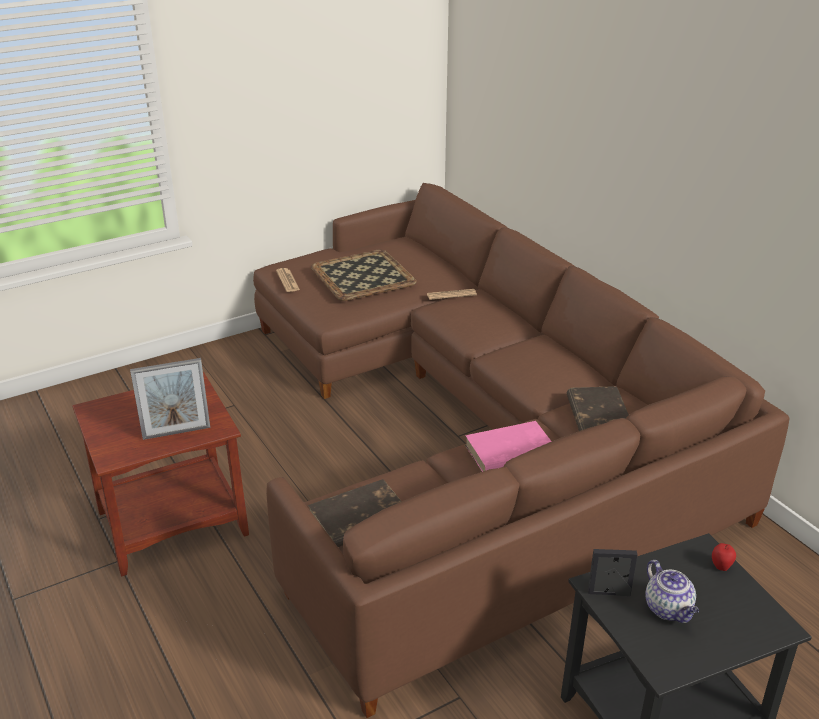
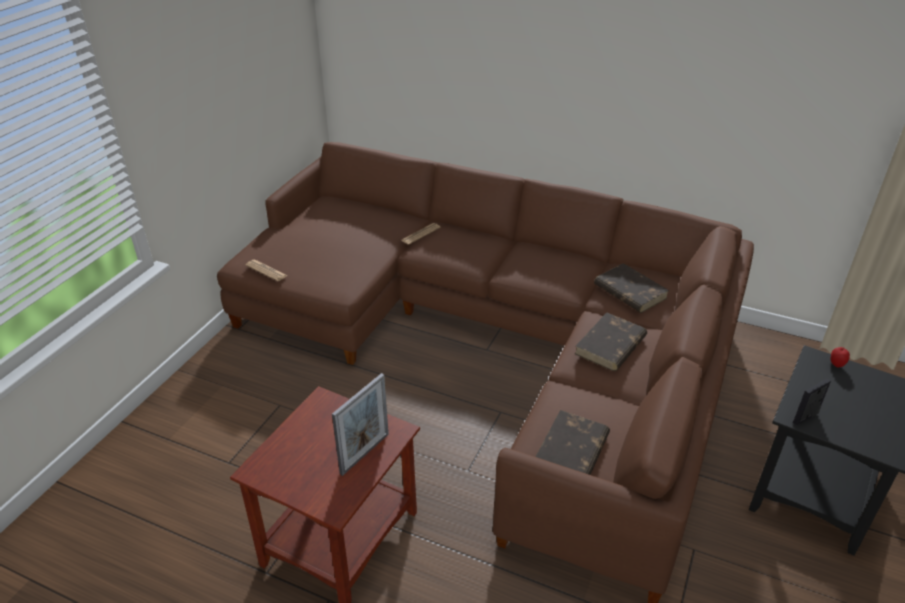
camera: 35 degrees left, 5 degrees up
tray [311,249,417,301] -> none
pink book [465,421,552,472] -> brown book [575,312,647,371]
teapot [646,560,699,623] -> none

